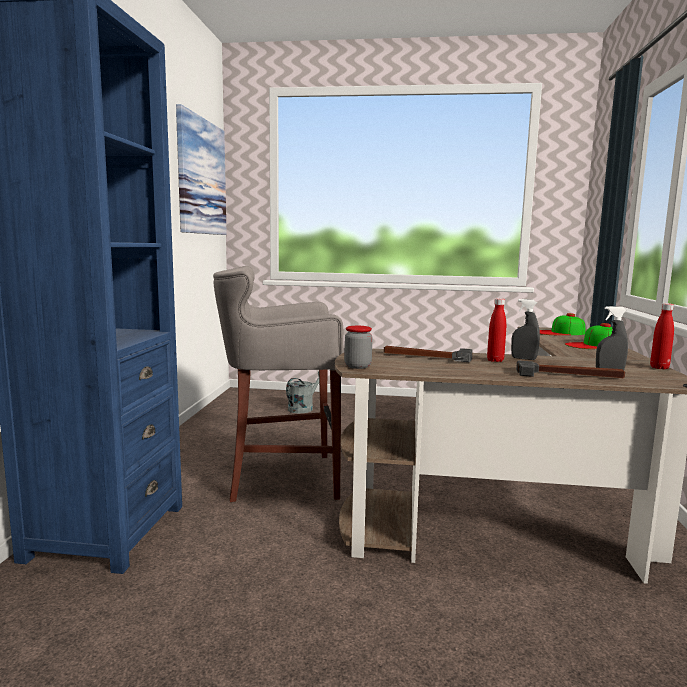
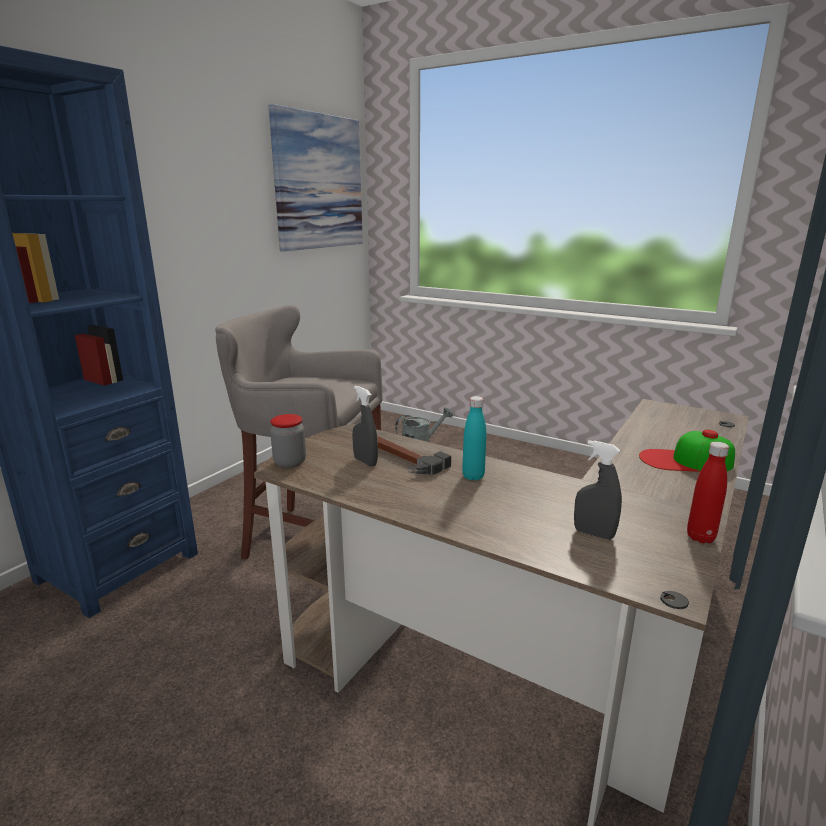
camera: 25 degrees right, 10 degrees up
red bottle [487,298,506,362] -> turquoise bottle [462,396,486,481]
grey spray bottle [511,299,540,360] -> grey spray bottle moved to [352,386,378,467]
hammer [516,360,625,378] -> none
cap [540,313,585,335] -> none

